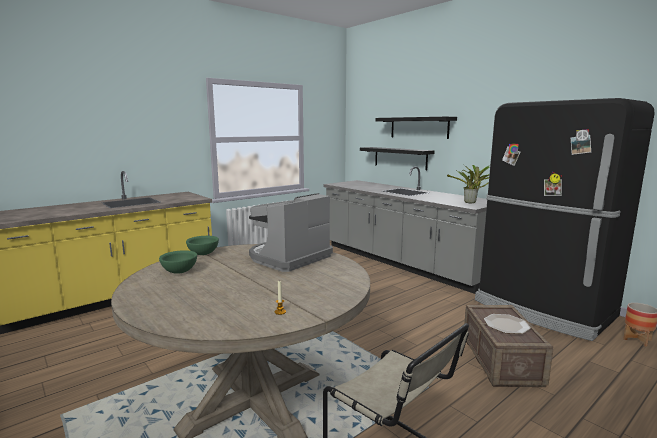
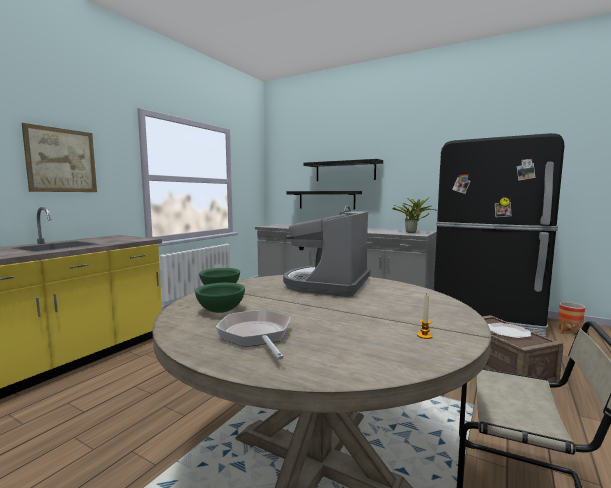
camera: 20 degrees left, 5 degrees down
none -> picture [22,123,97,192]
none -> frying pan [216,309,291,360]

